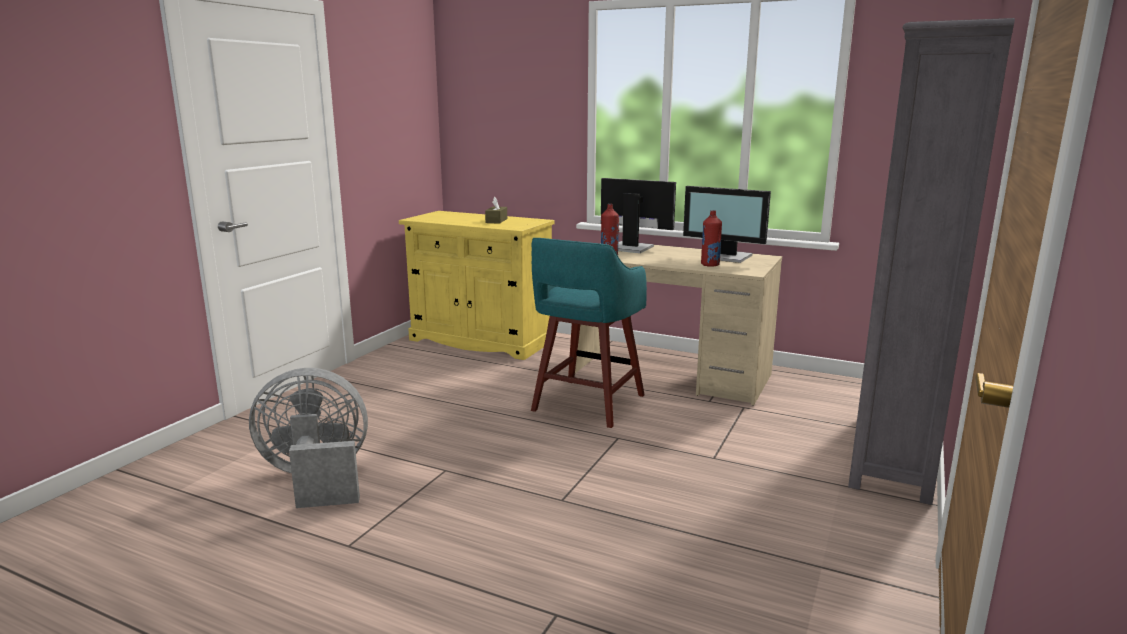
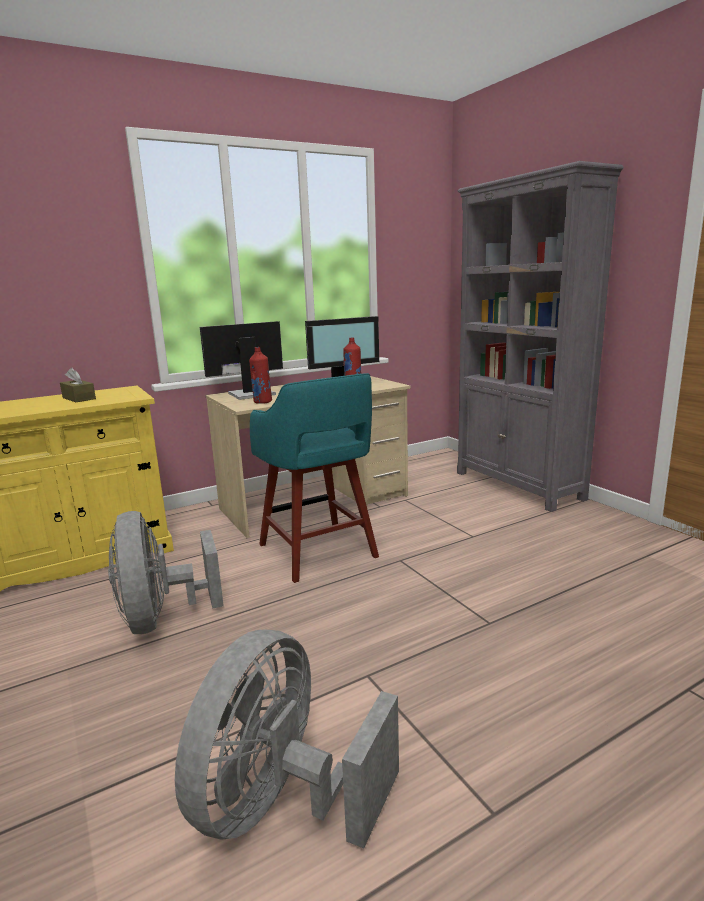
camera: 55 degrees left, 0 degrees up
none -> grey fan [108,511,224,634]

